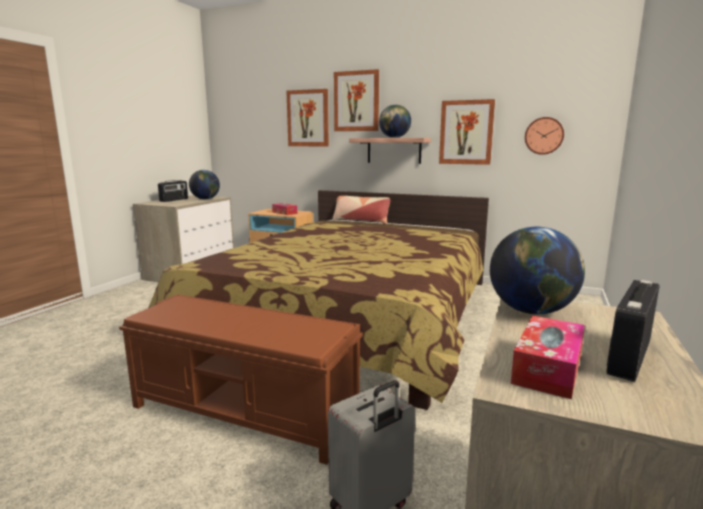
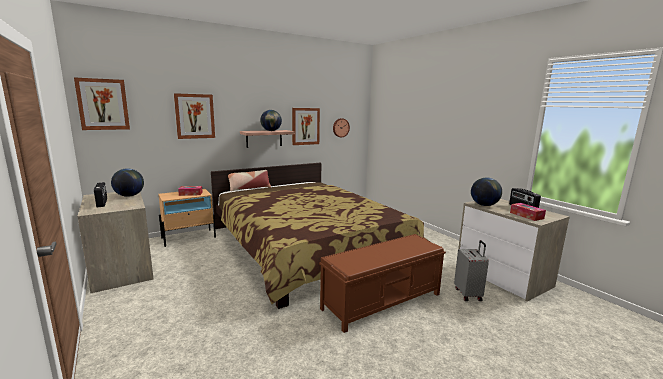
camera: 55 degrees left, 0 degrees up
picture [334,69,379,131] -> picture moved to [74,77,130,130]

